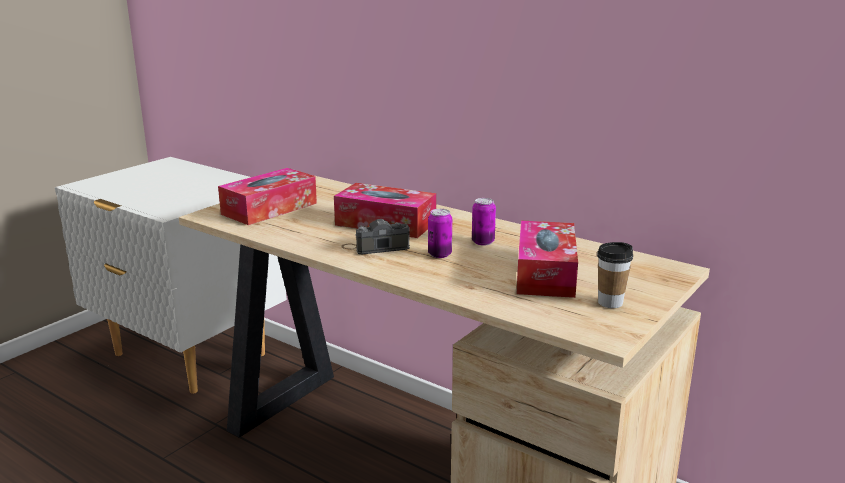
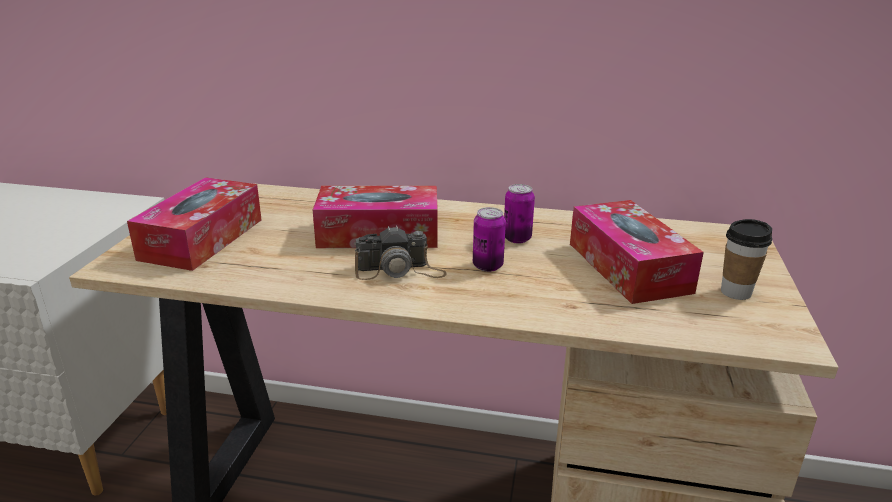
camera: 25 degrees left, 5 degrees up
camera [342,219,410,254] -> camera turned 150 degrees counterclockwise [355,226,447,280]

